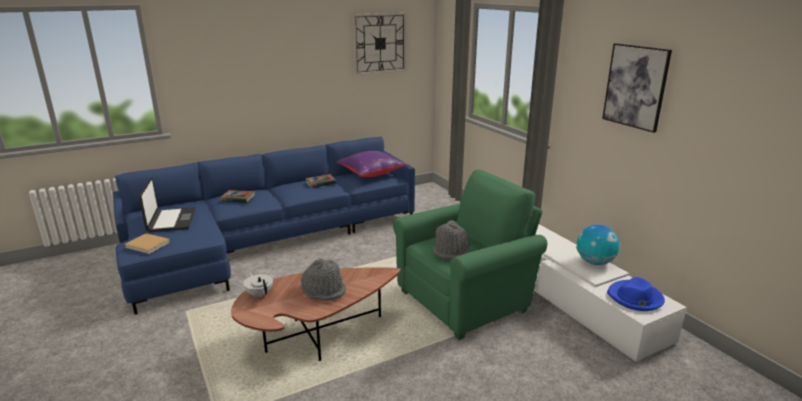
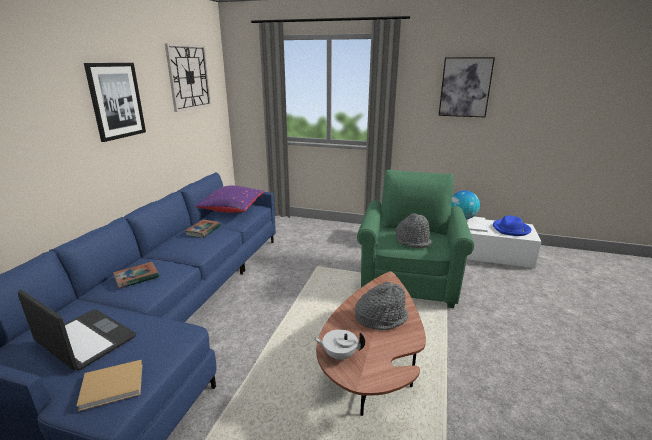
camera: 45 degrees left, 0 degrees up
none -> picture [84,63,146,142]

